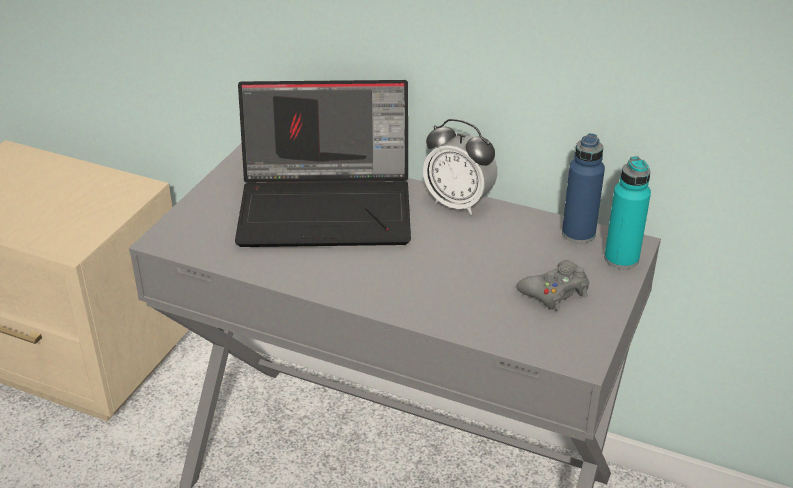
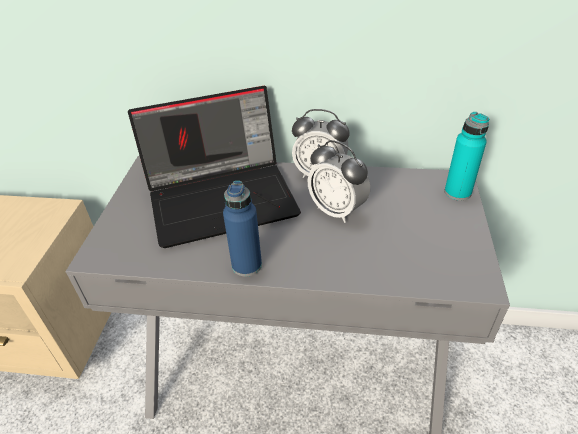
camera: 15 degrees left, 5 degrees up
grey game controller [516,260,589,311] -> none
blue bottle [562,133,605,244] -> blue bottle moved to [223,181,262,277]
none -> alarm clock [308,140,370,223]

